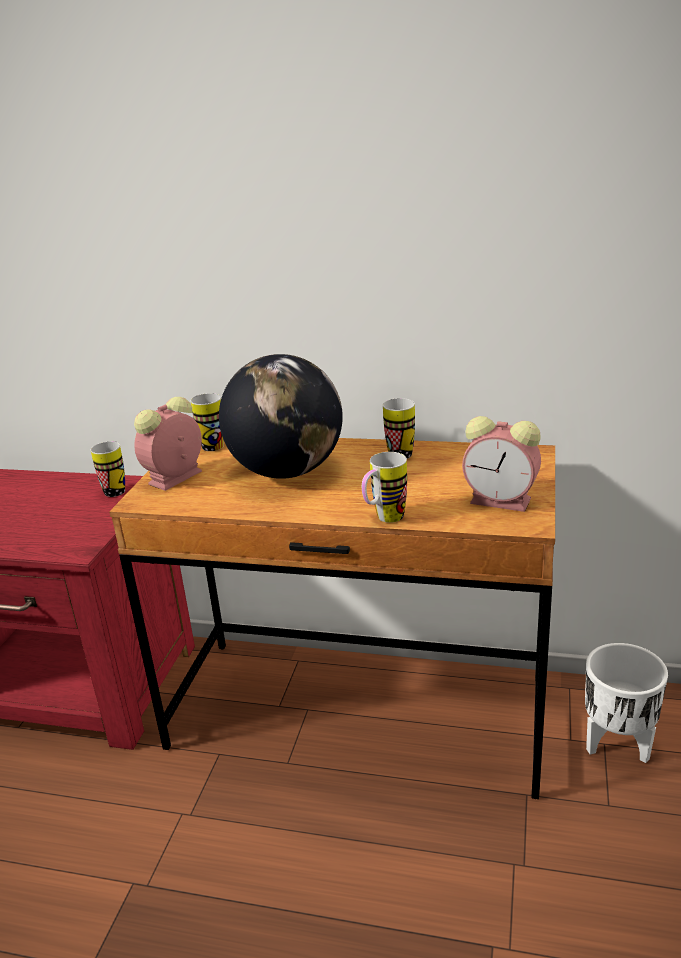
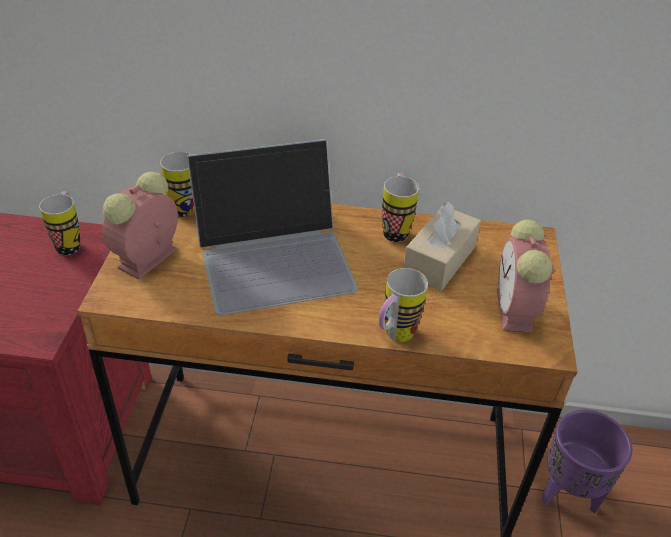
camera: 10 degrees left, 15 degrees up
globe [219,354,343,479] -> laptop [187,139,358,315]
alarm clock [462,416,541,512] -> alarm clock turned 75 degrees clockwise [496,220,555,333]
white planter [585,643,668,763] -> purple planter [541,410,633,513]
none -> beige tissue box [403,202,481,291]

